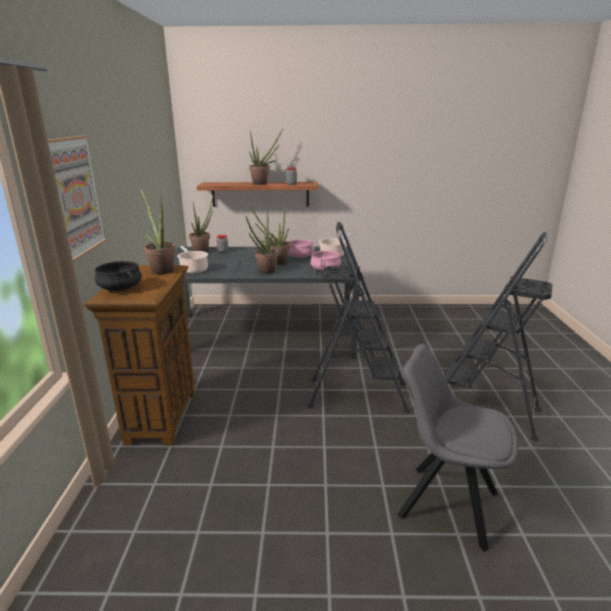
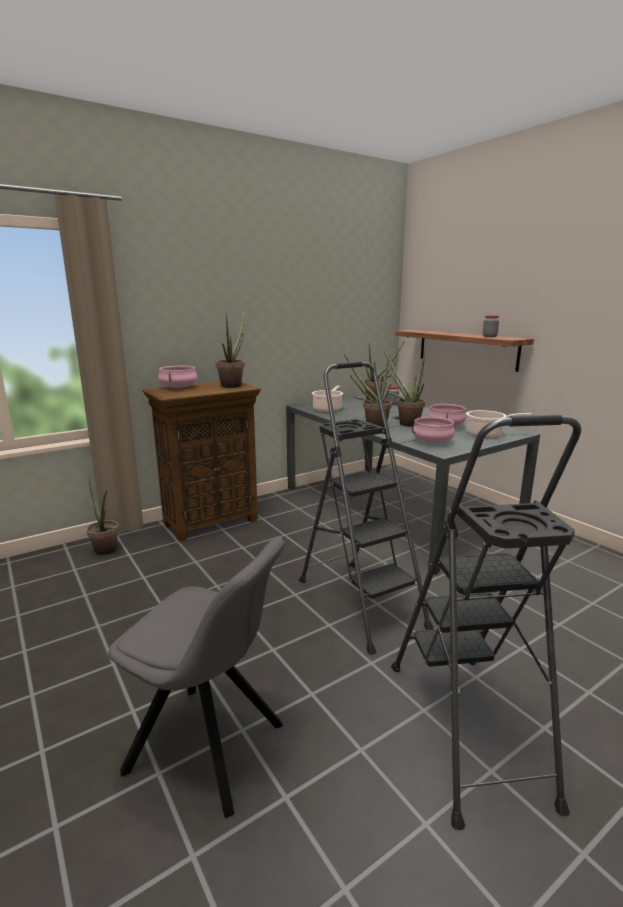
camera: 55 degrees right, 5 degrees down
picture [48,136,107,262] -> none
black cooking pot [95,261,142,291] -> pink cooking pot [158,366,197,388]
potted plant [249,129,283,185] -> potted plant moved to [87,479,119,555]
grey chair [397,344,518,551] -> grey chair turned 120 degrees clockwise [108,536,285,818]

